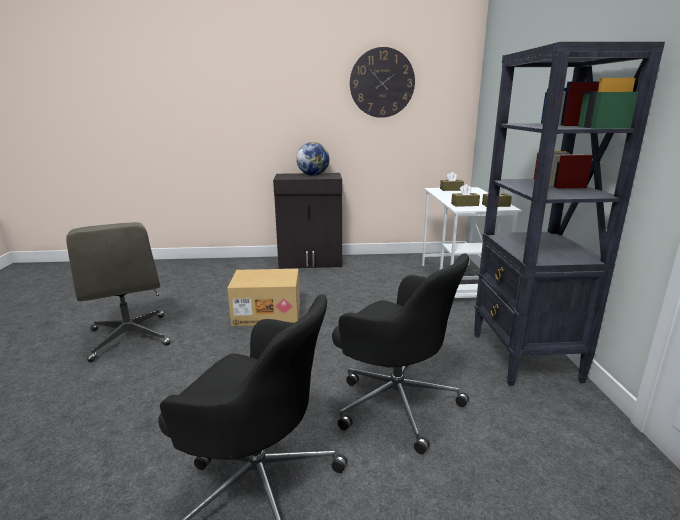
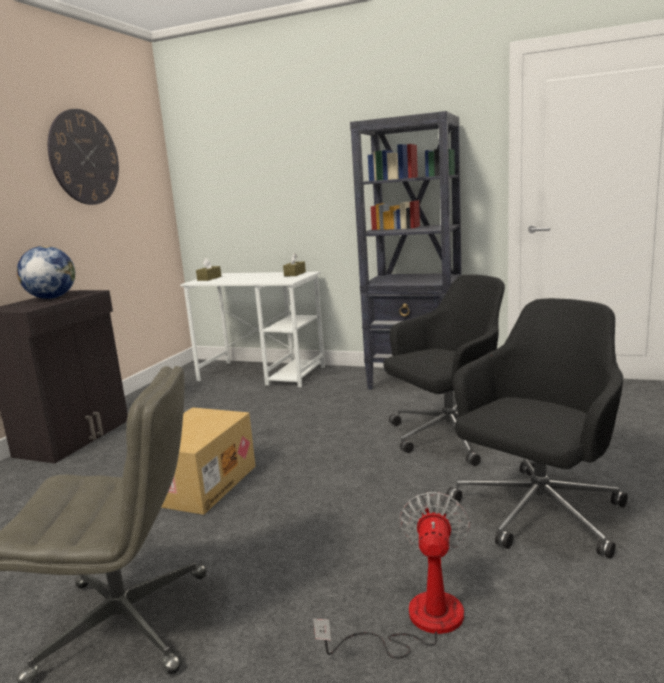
camera: 65 degrees left, 5 degrees down
brown tissue box [451,184,480,207] -> none
none -> fan [313,492,470,659]

